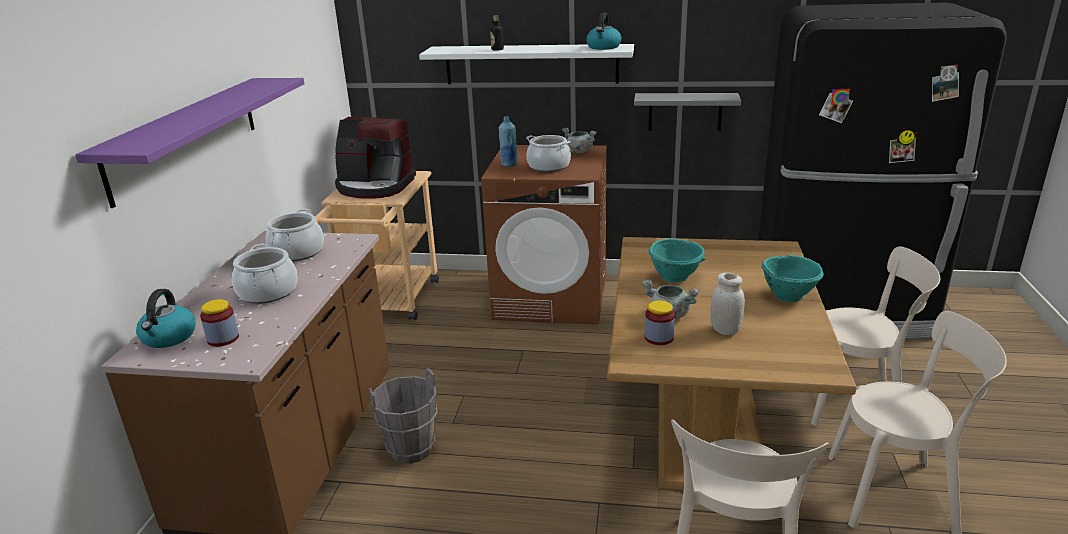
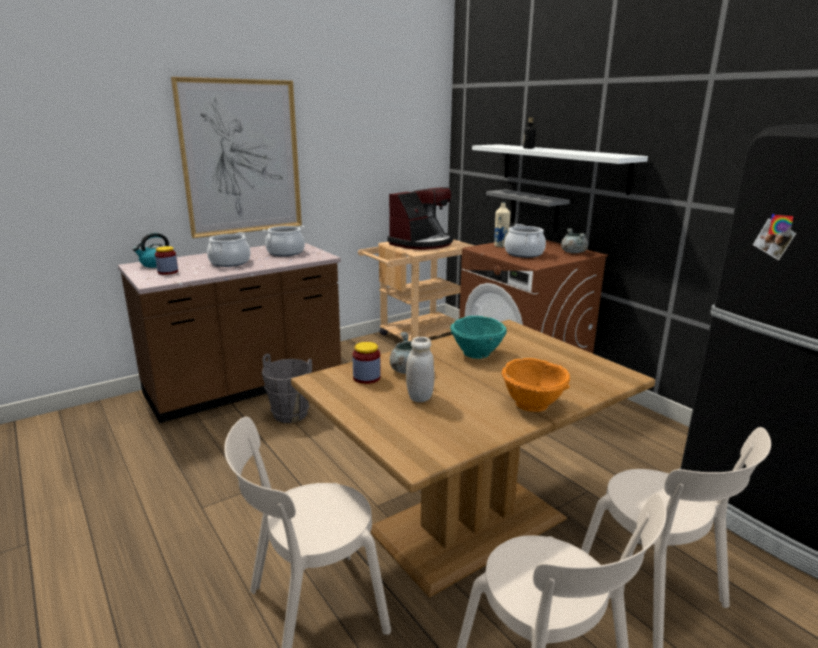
camera: 45 degrees right, 5 degrees down
purple shelf [75,78,304,208] -> picture [171,77,302,238]
coffee machine [335,117,416,199] -> coffee machine turned 105 degrees counterclockwise [387,187,453,250]
blue bottle [499,116,518,167] -> beige bottle [494,202,510,247]
kettle [586,12,621,50] -> none
grey shelf [634,93,741,131] -> grey shelf moved to [486,189,570,232]
turquoise bowl [761,255,824,302] -> orange bowl [501,358,570,412]

